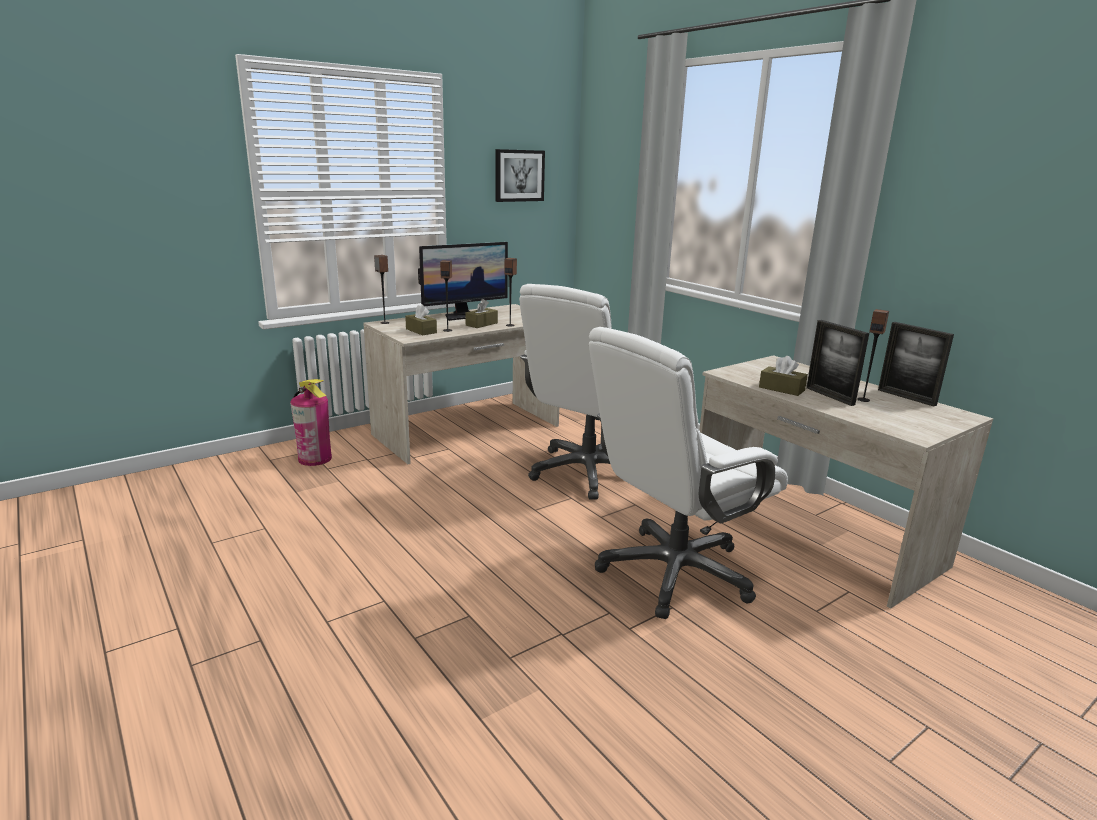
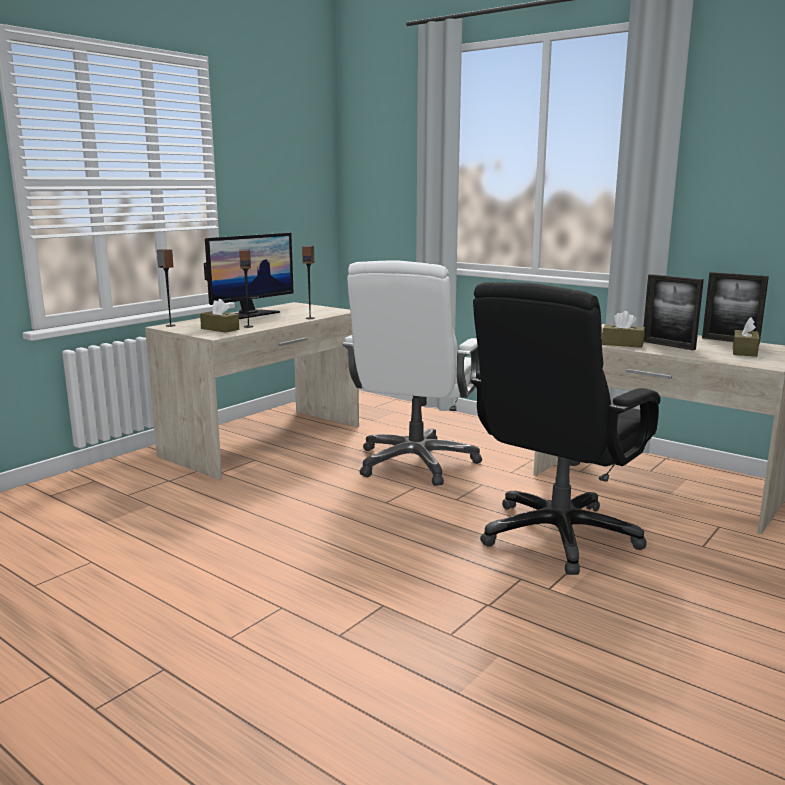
camera: 15 degrees left, 5 degrees down
fire extinguisher [290,379,332,466] -> none
brown tissue box [465,299,498,328] -> brown tissue box moved to [733,318,760,357]
picture [495,149,545,202] -> none
white office chair [589,327,788,619] -> black office chair [471,282,661,575]
speaker [857,309,889,402] -> none

